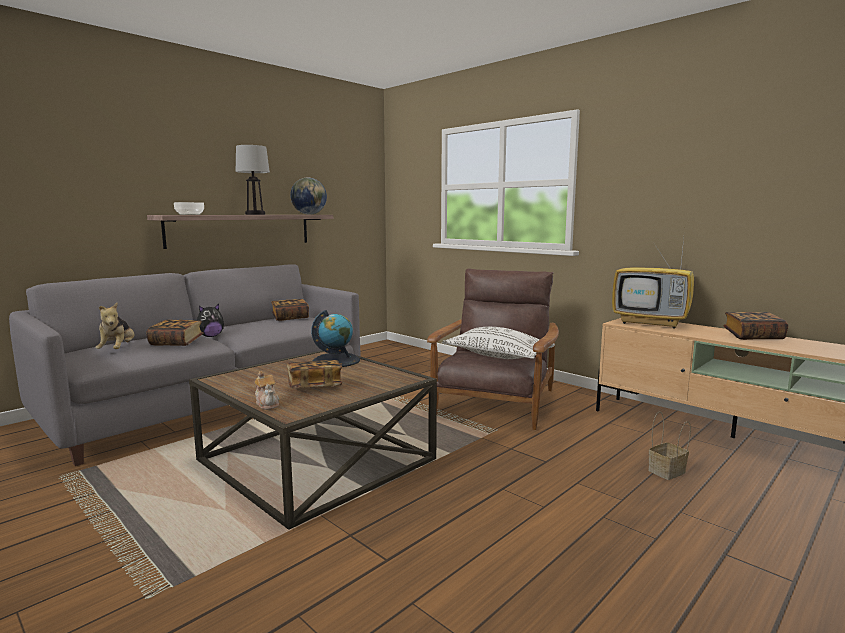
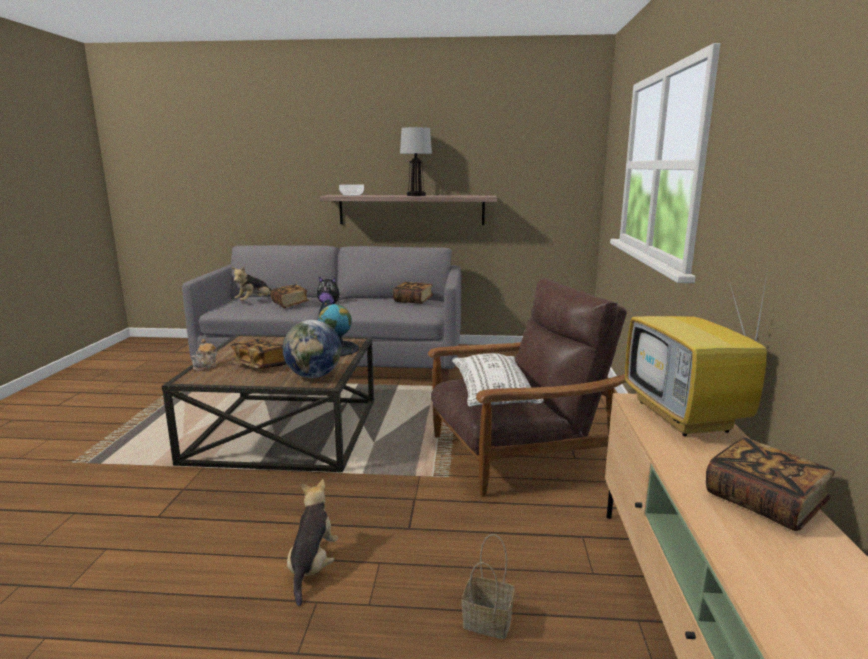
camera: 50 degrees right, 5 degrees up
globe [290,178,327,215] -> globe moved to [283,320,341,378]
none -> plush toy [287,479,338,606]

